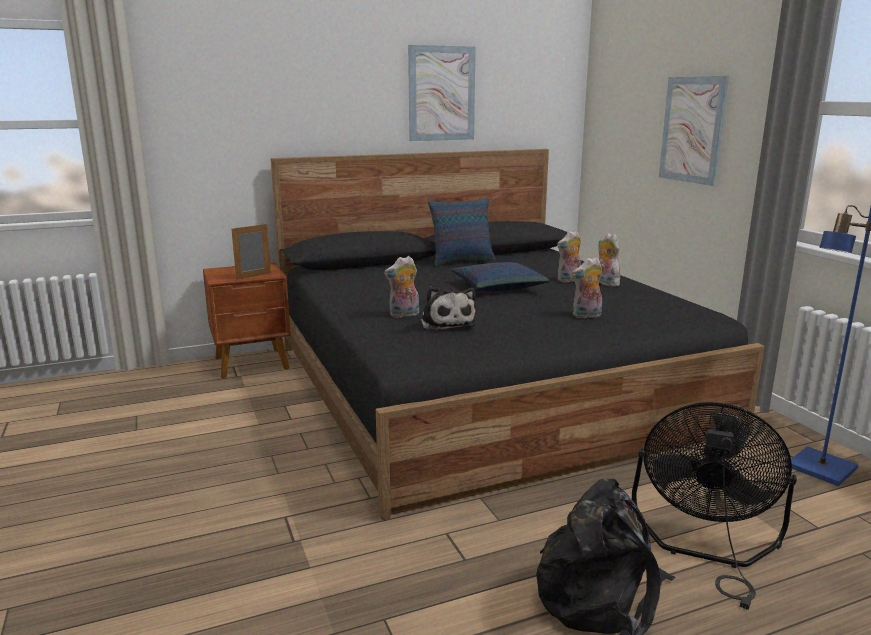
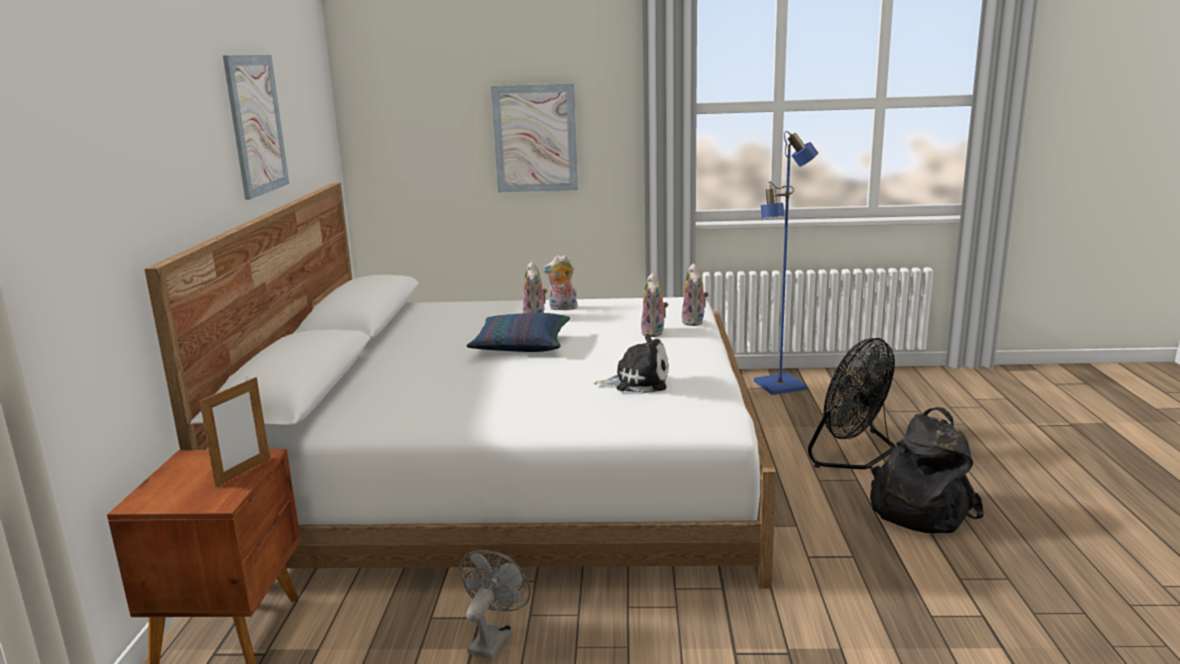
camera: 65 degrees left, 0 degrees up
picture frame [232,224,271,280] -> picture frame turned 135 degrees counterclockwise [200,377,270,487]
black bed [271,149,765,521] -> white bed [144,183,776,589]
plush toy [384,256,419,318] -> plush toy moved to [681,263,709,326]
blue pillow [428,198,496,267] -> none
none -> grey fan [459,550,530,660]

